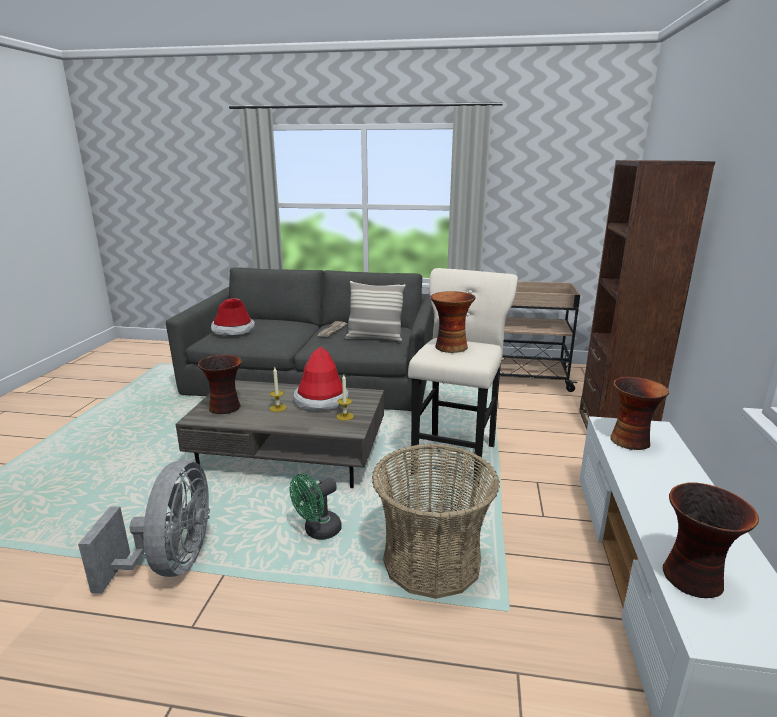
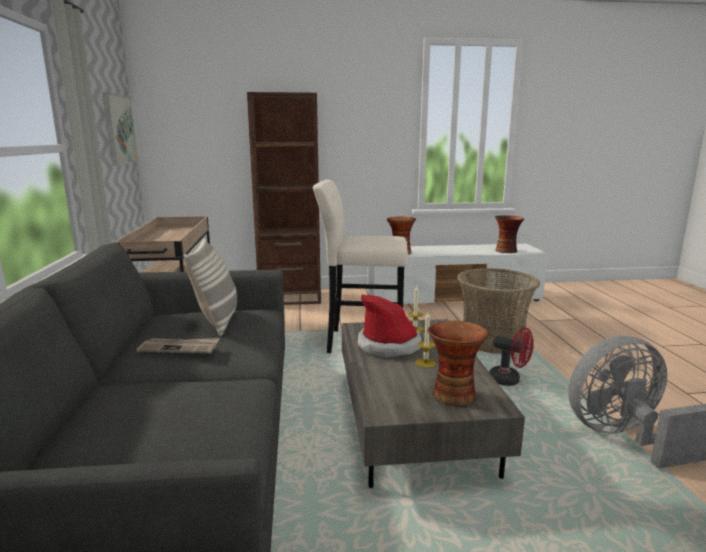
camera: 105 degrees left, 5 degrees down
hat [211,298,255,336] -> none
green fan [290,474,342,540] -> red fan [489,327,534,386]
vase [431,291,476,353] -> none
none -> picture [103,92,138,166]

